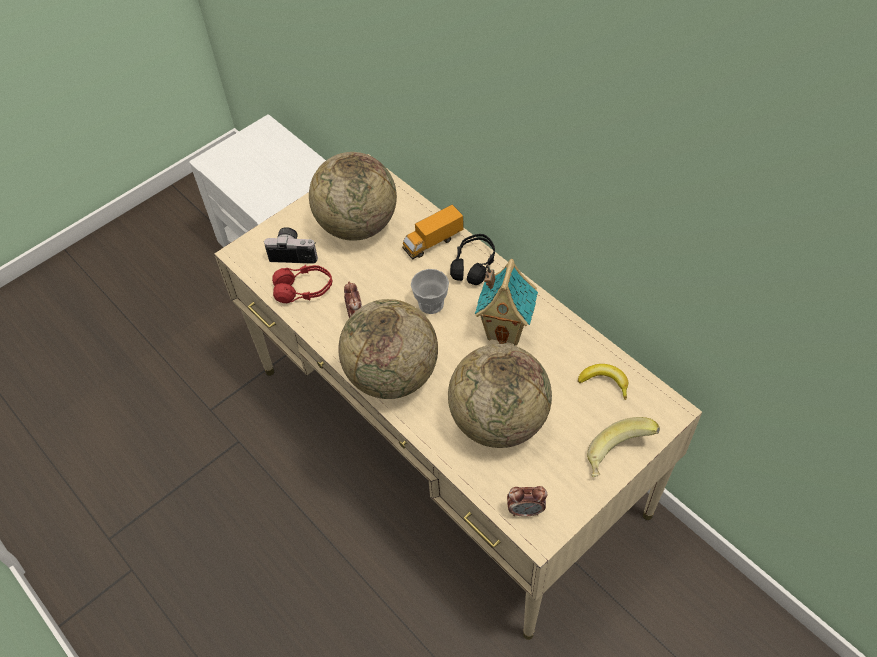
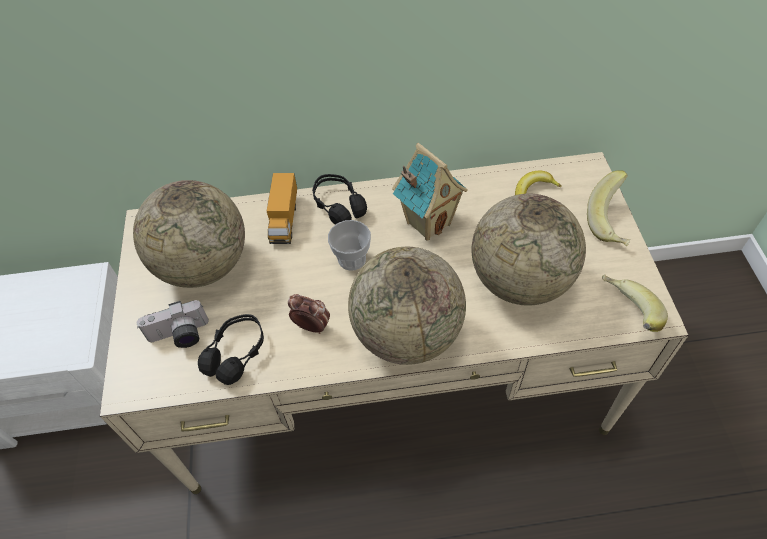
camera: 55 degrees left, 0 degrees up
camera [264,227,318,264] -> camera turned 150 degrees counterclockwise [137,300,209,348]
red headphones [272,265,333,303] -> black headphones [198,314,264,385]
alarm clock [507,486,547,517] -> banana [602,274,668,332]

